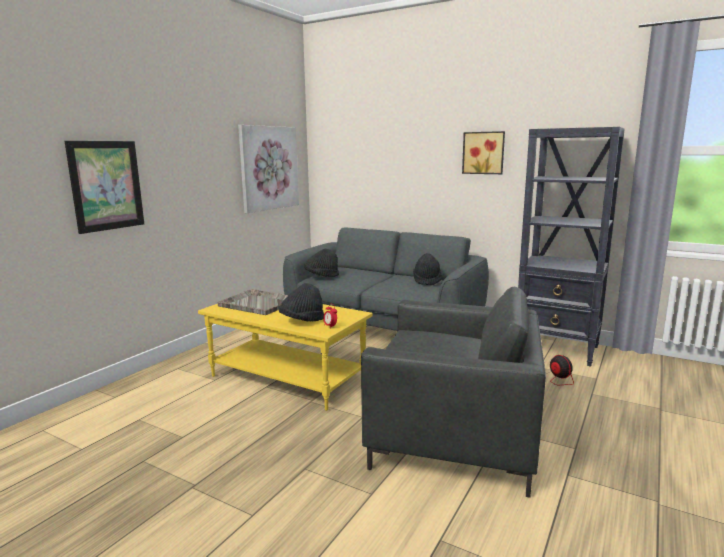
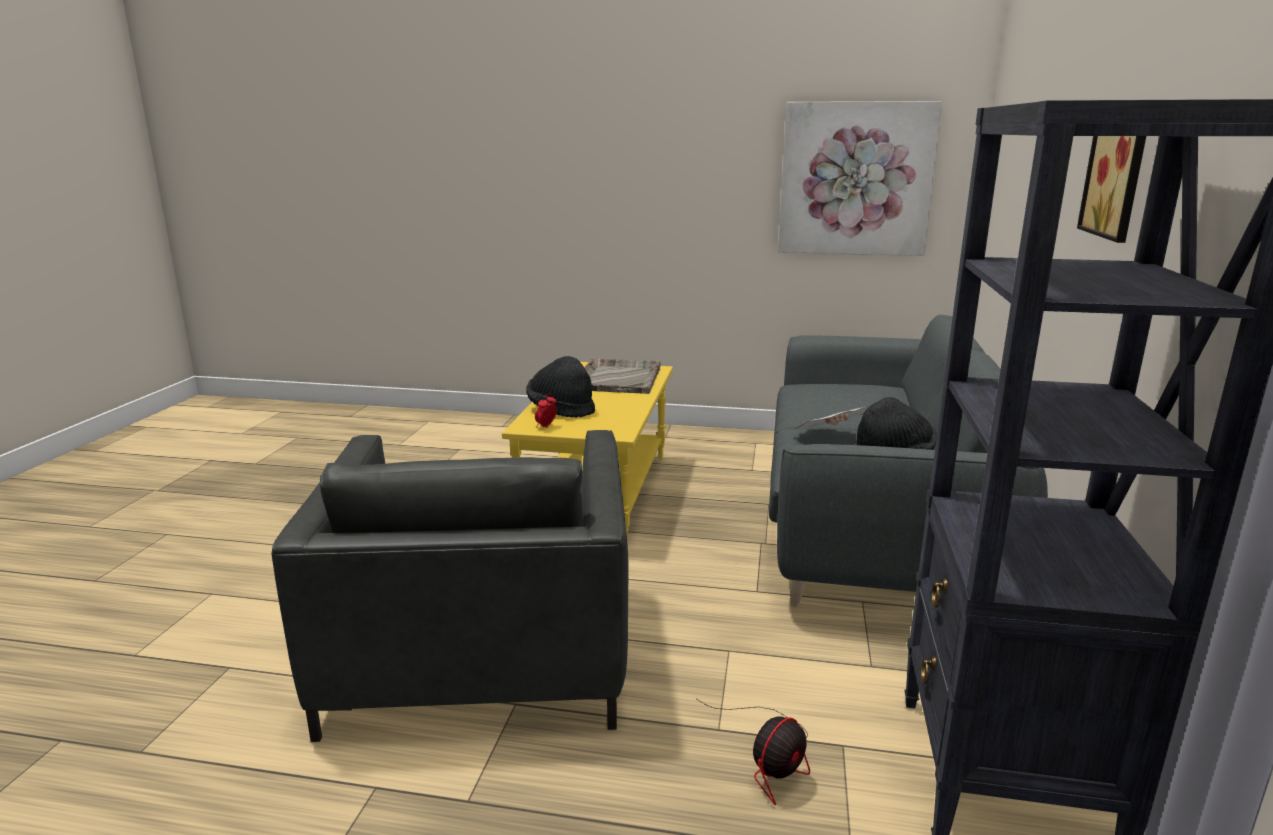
camera: 70 degrees right, 5 degrees up
picture [65,141,144,234] -> none
black hat [304,249,339,277] -> none
none -> newspaper [792,406,868,430]

